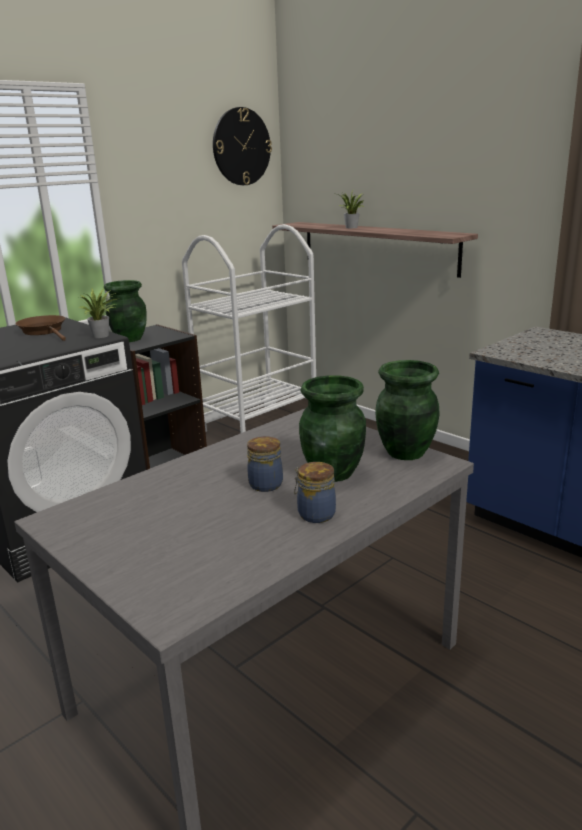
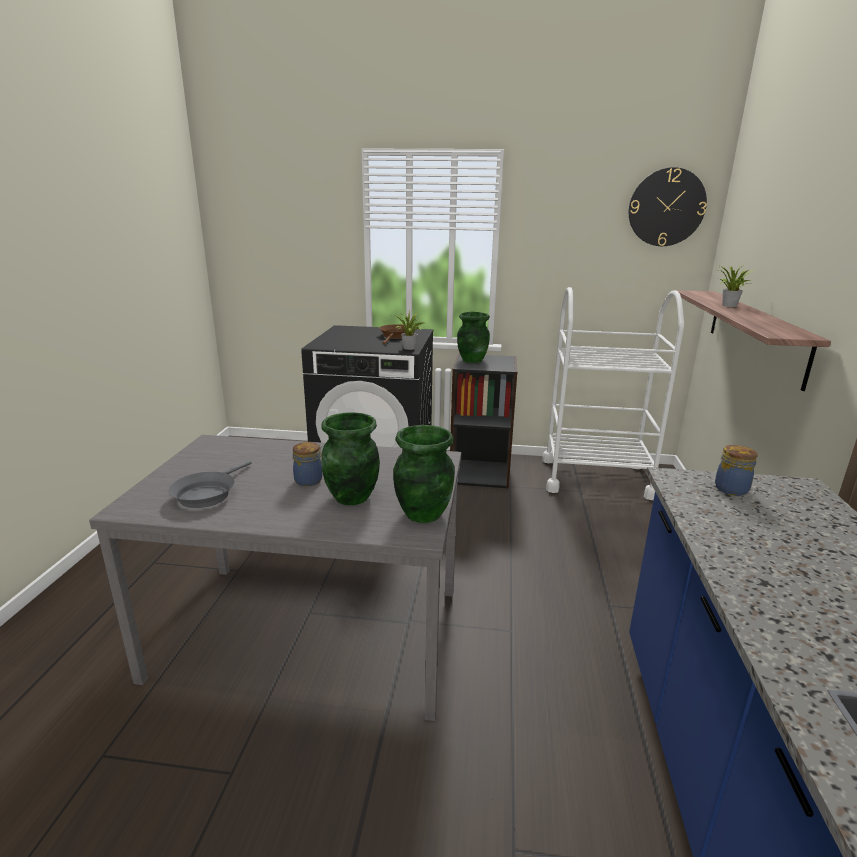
camera: 50 degrees right, 0 degrees up
jar [295,462,336,523] -> jar moved to [715,445,758,496]
none -> grey frying pan [169,460,252,508]

